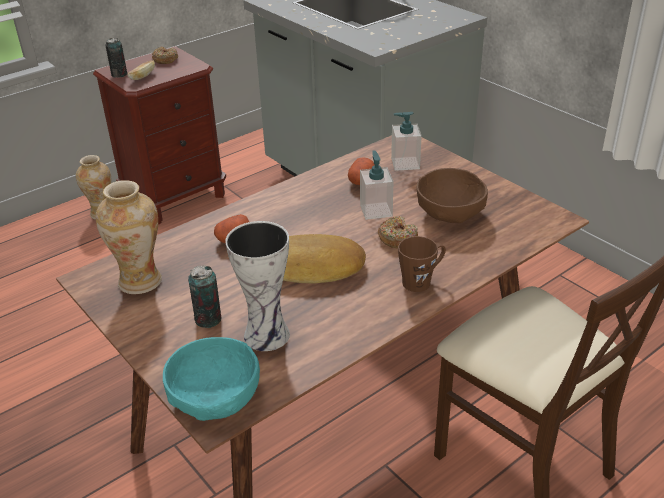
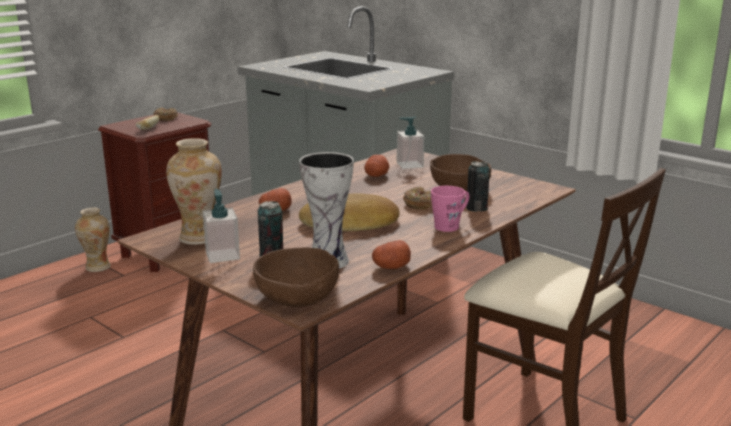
camera: 10 degrees left, 15 degrees down
can [105,38,127,78] -> can moved to [467,161,490,212]
turquoise bowl [163,337,260,421] -> brown bowl [253,248,339,307]
soap dispenser [360,150,393,220] -> soap dispenser moved to [203,189,240,263]
brown mug [398,236,446,292] -> pink mug [431,186,469,232]
none -> potato [372,240,411,269]

